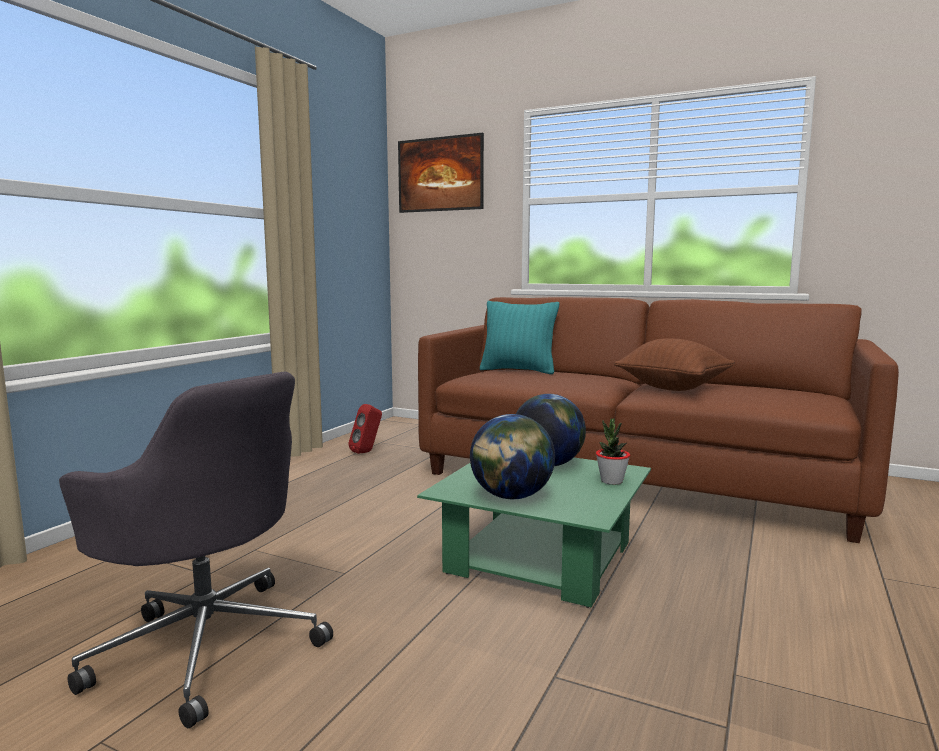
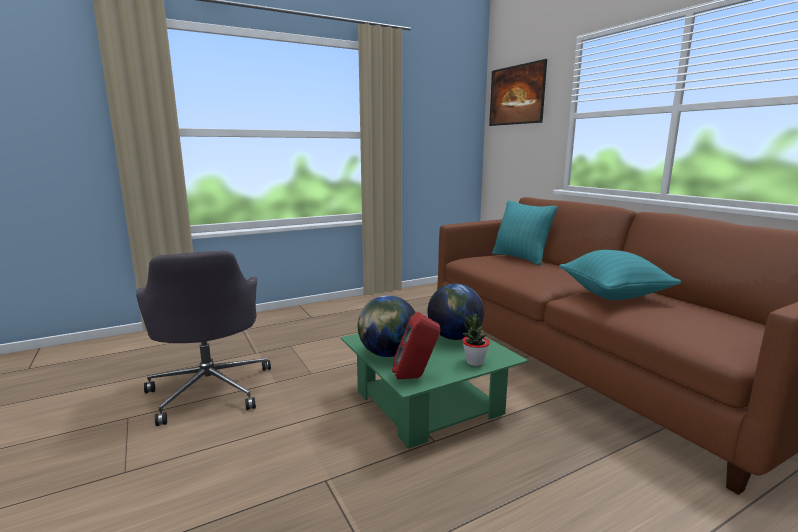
camera: 35 degrees right, 5 degrees up
red speaker [348,404,382,454] -> red speaker moved to [392,312,440,380]
brown pillow [614,338,735,391] -> turquoise pillow [559,250,681,300]

